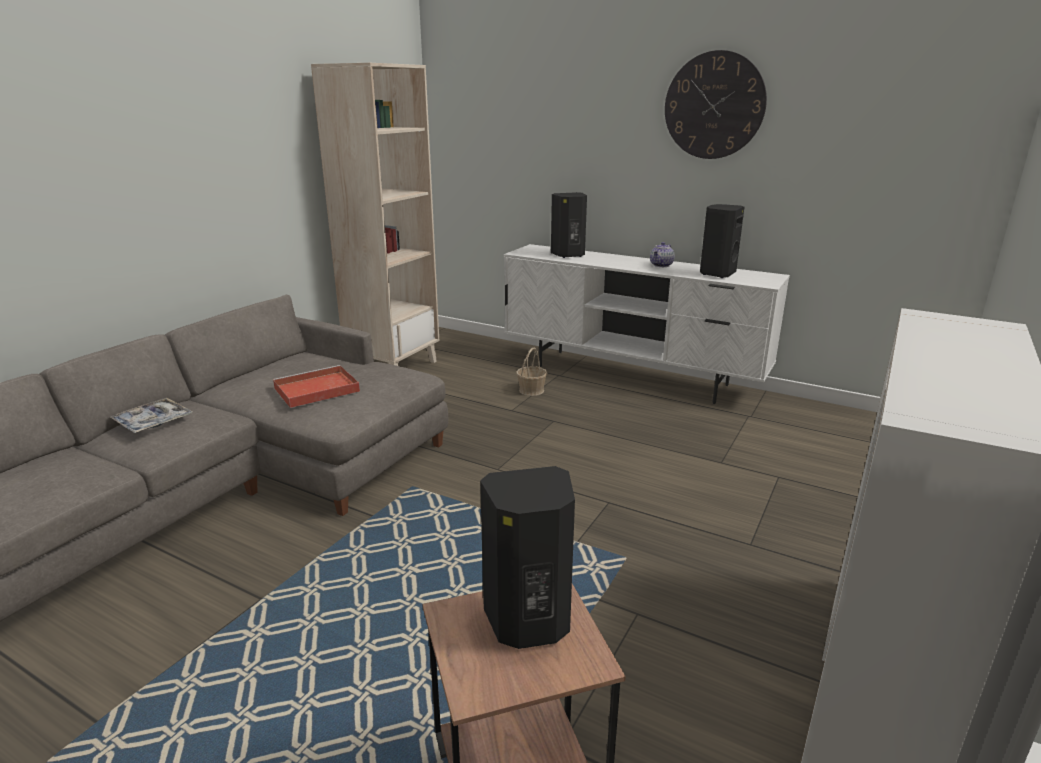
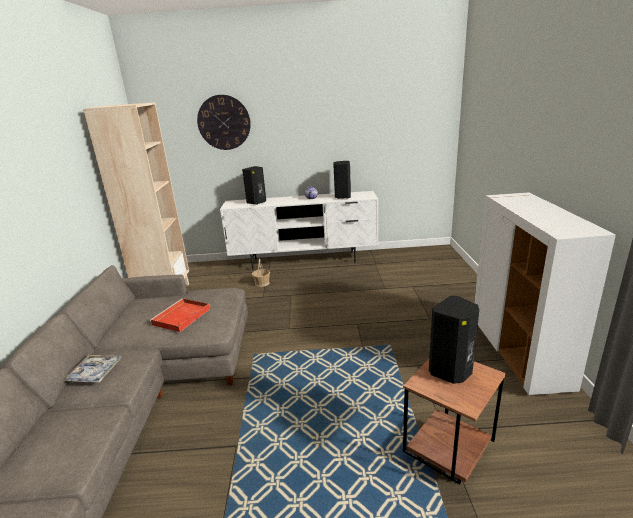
camera: 30 degrees left, 0 degrees up
wall clock [665,50,767,159] -> wall clock moved to [197,95,251,150]

